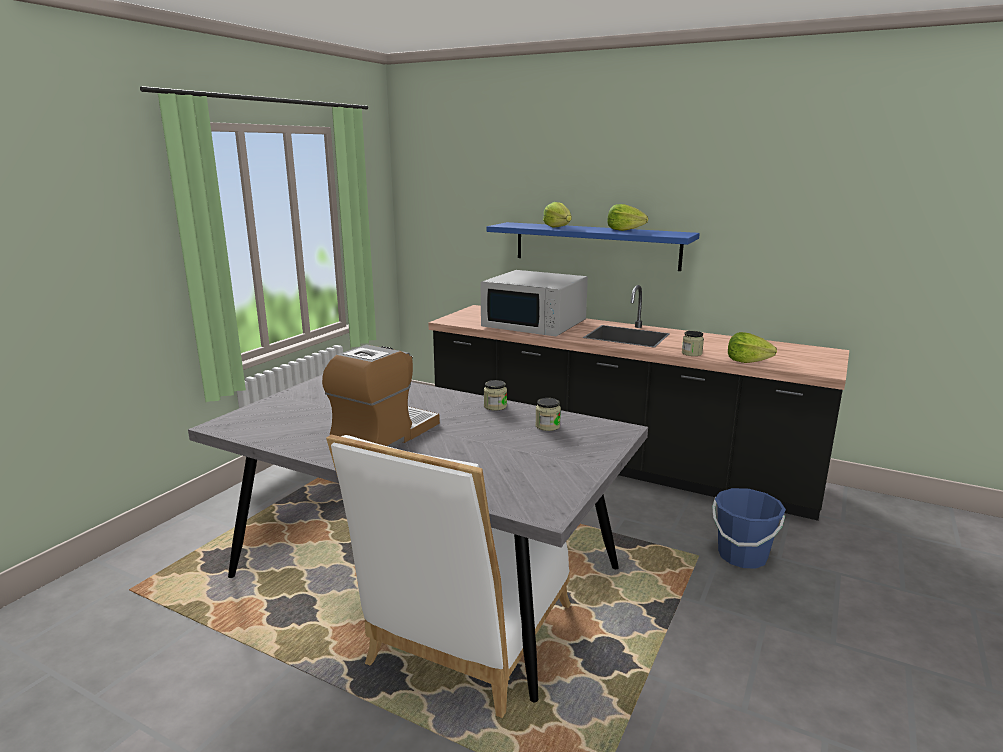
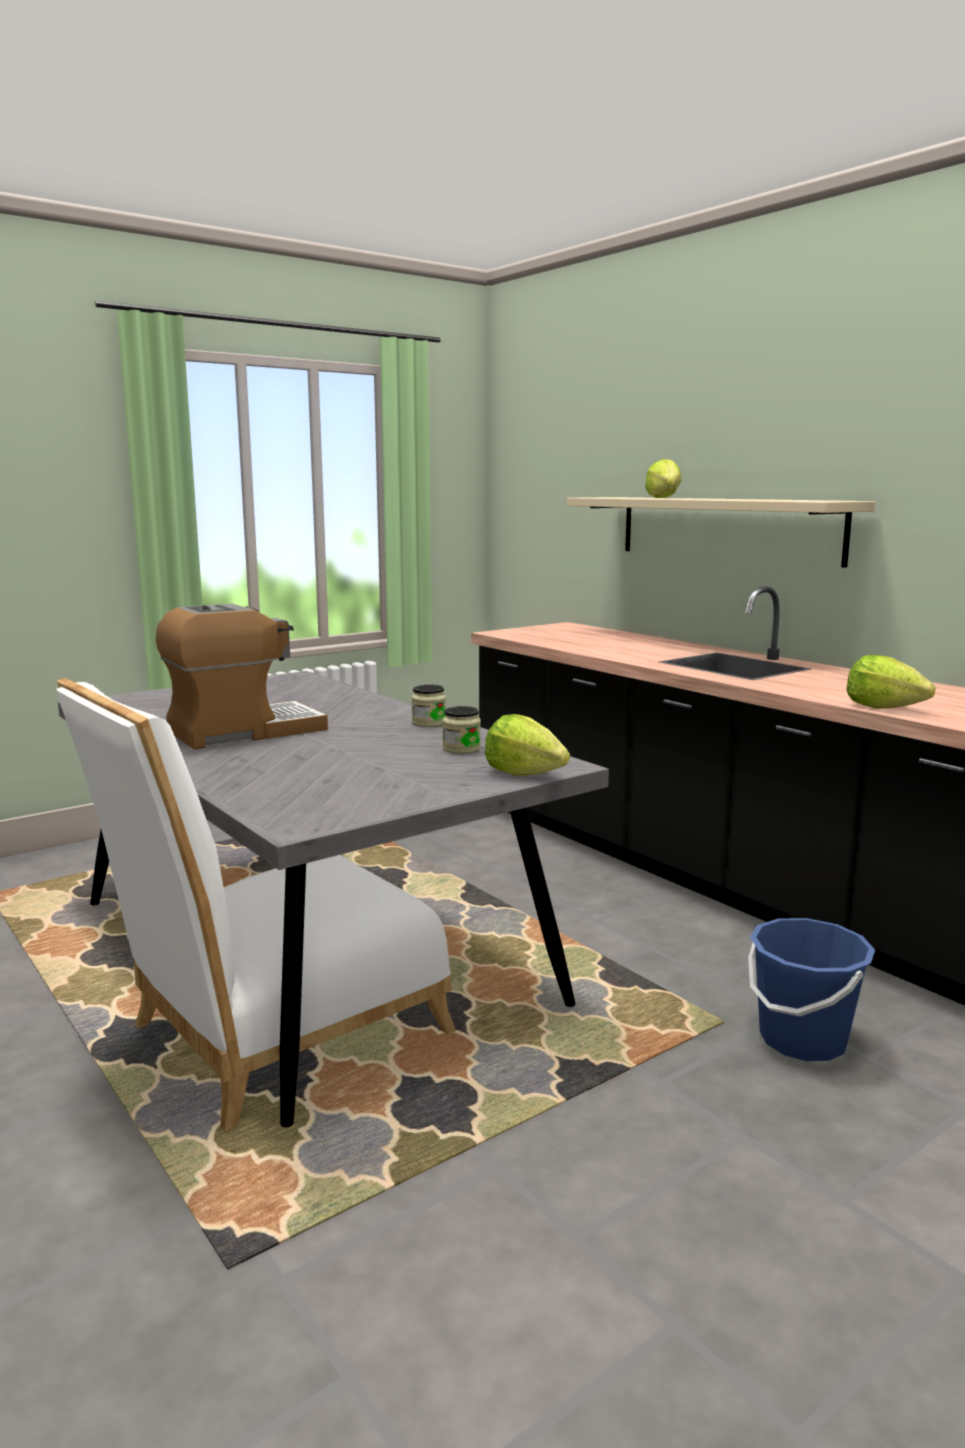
camera: 25 degrees right, 5 degrees down
white microwave [481,270,588,337] -> none
blue shelf [487,222,700,271] -> beige shelf [567,497,875,568]
lettuce [607,204,648,231] -> lettuce moved to [485,714,570,775]
jar [682,331,704,356] -> none

